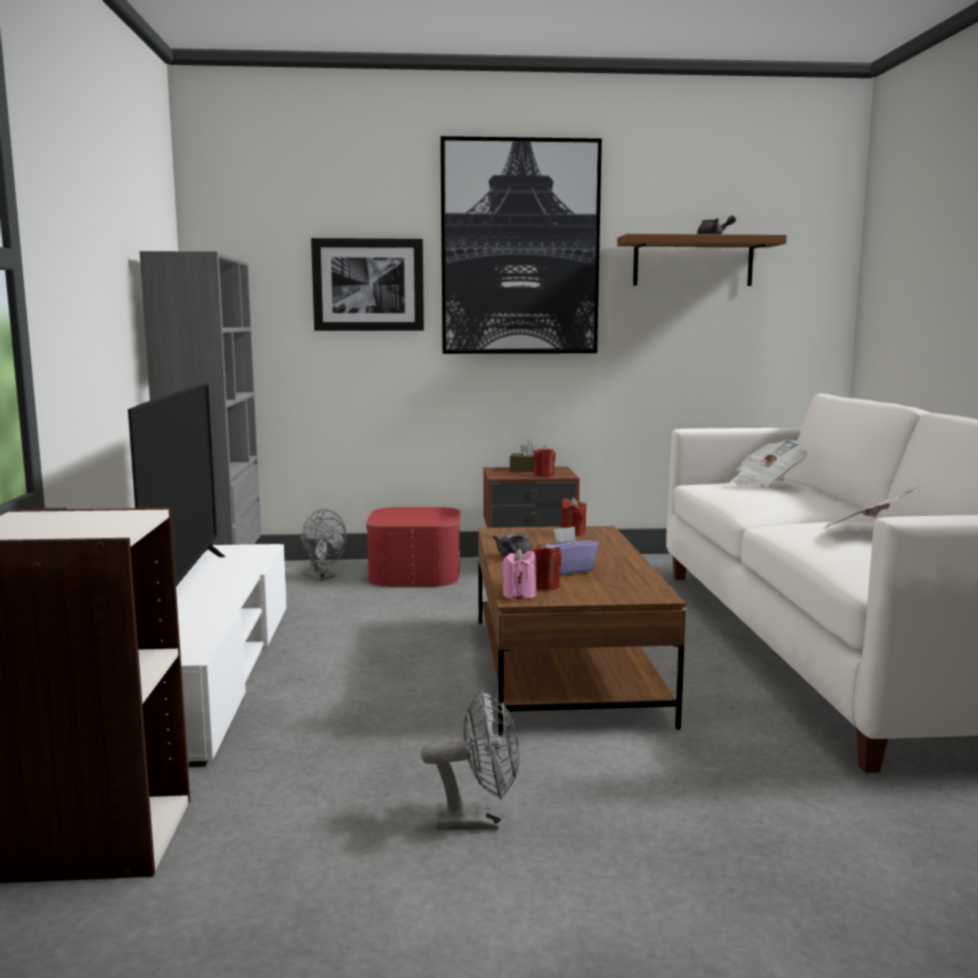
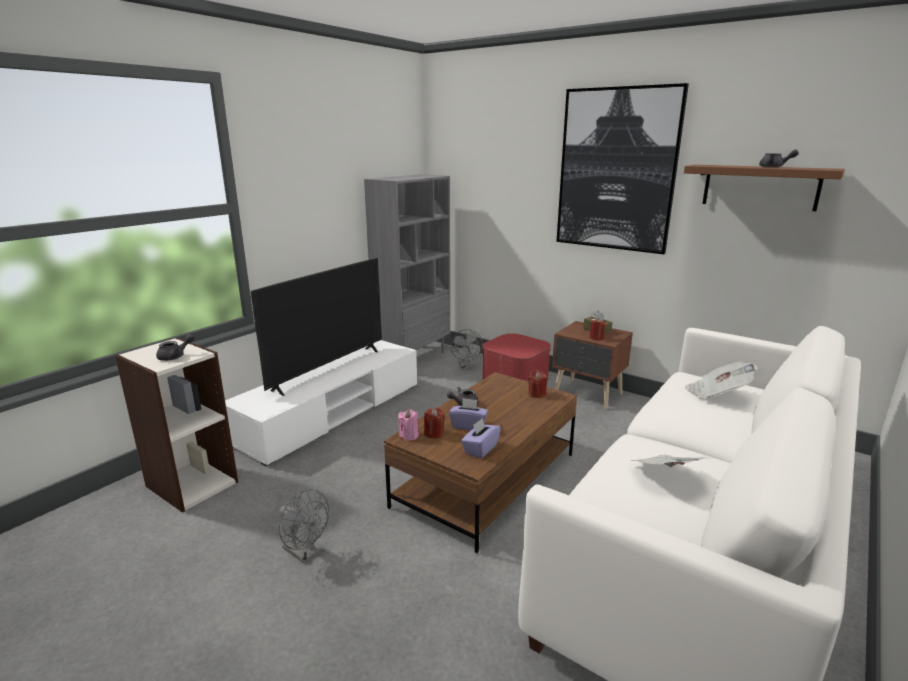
camera: 40 degrees right, 10 degrees up
picture [311,238,424,331] -> none
none -> grey teapot [156,334,195,361]
none -> purple tissue box [461,418,501,458]

